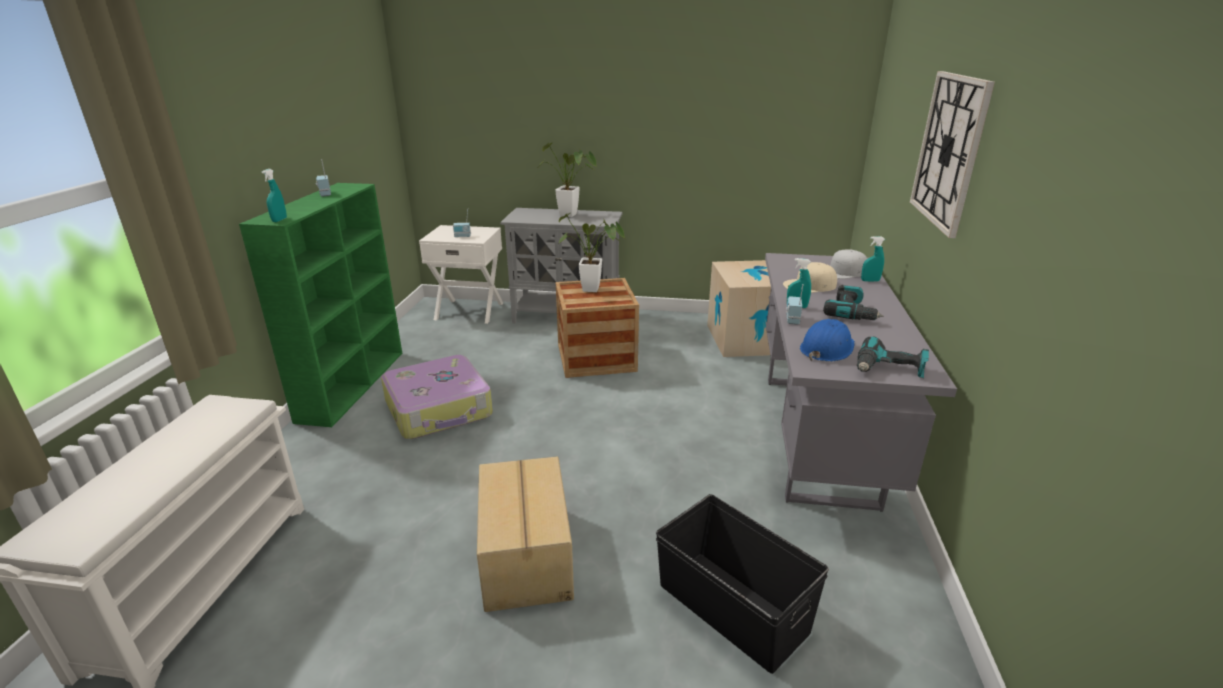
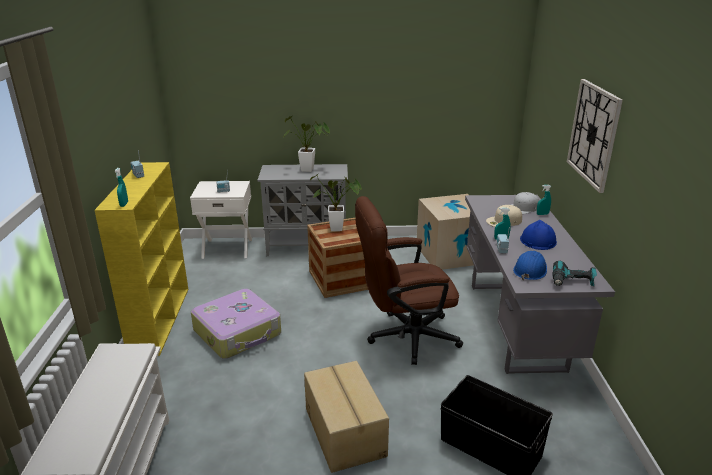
camera: 10 degrees left, 0 degrees up
green bookcase [239,183,402,427] -> yellow bookcase [94,162,188,356]
power drill [823,285,884,320] -> blue hard hat [520,220,557,250]
none -> brown office chair [355,196,463,365]

